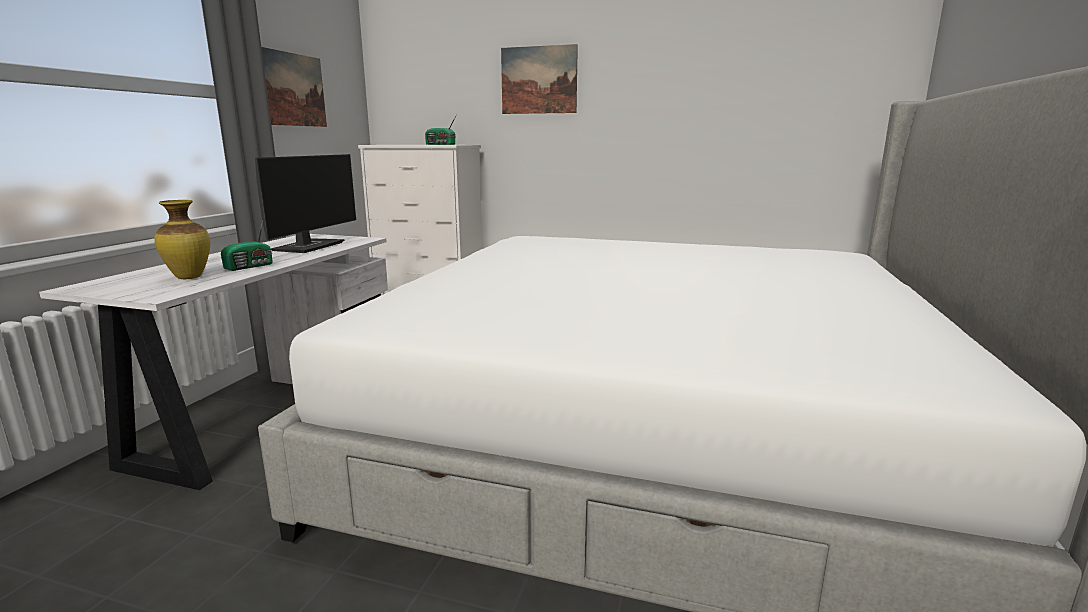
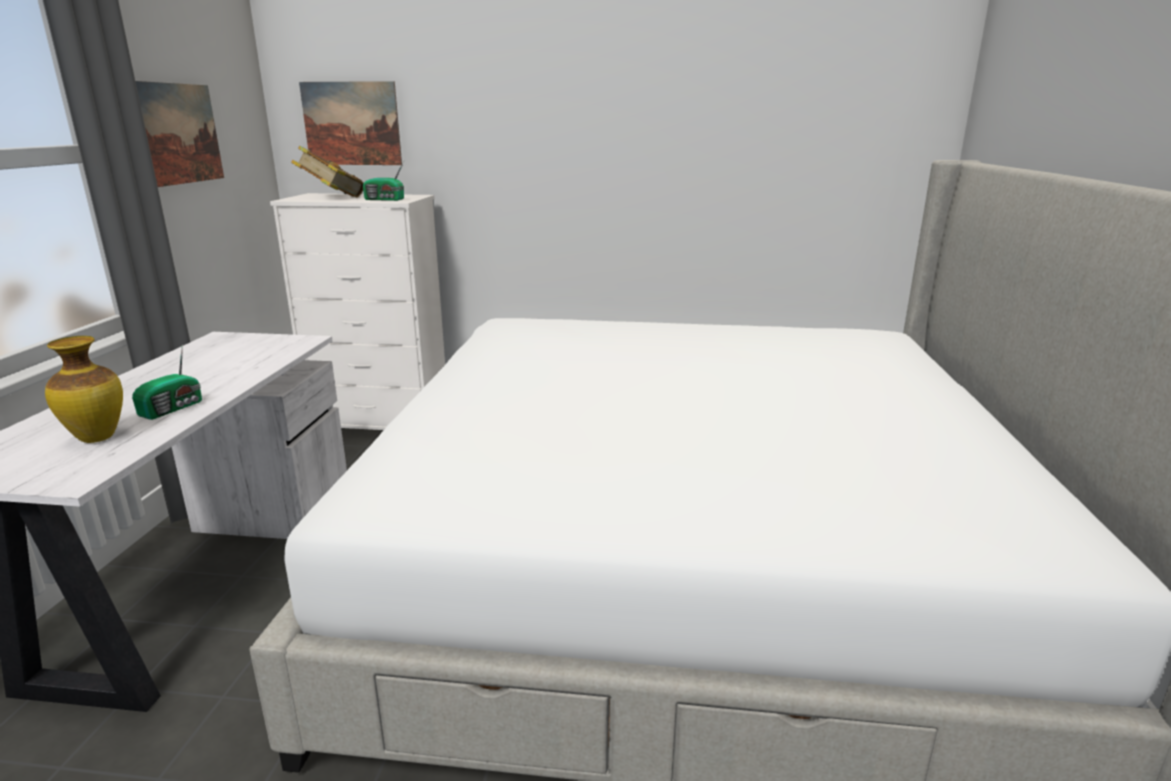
camera: 10 degrees left, 5 degrees up
monitor [255,154,356,253] -> none
picture [501,44,578,114] -> picture moved to [299,81,402,165]
none -> book [291,146,363,198]

